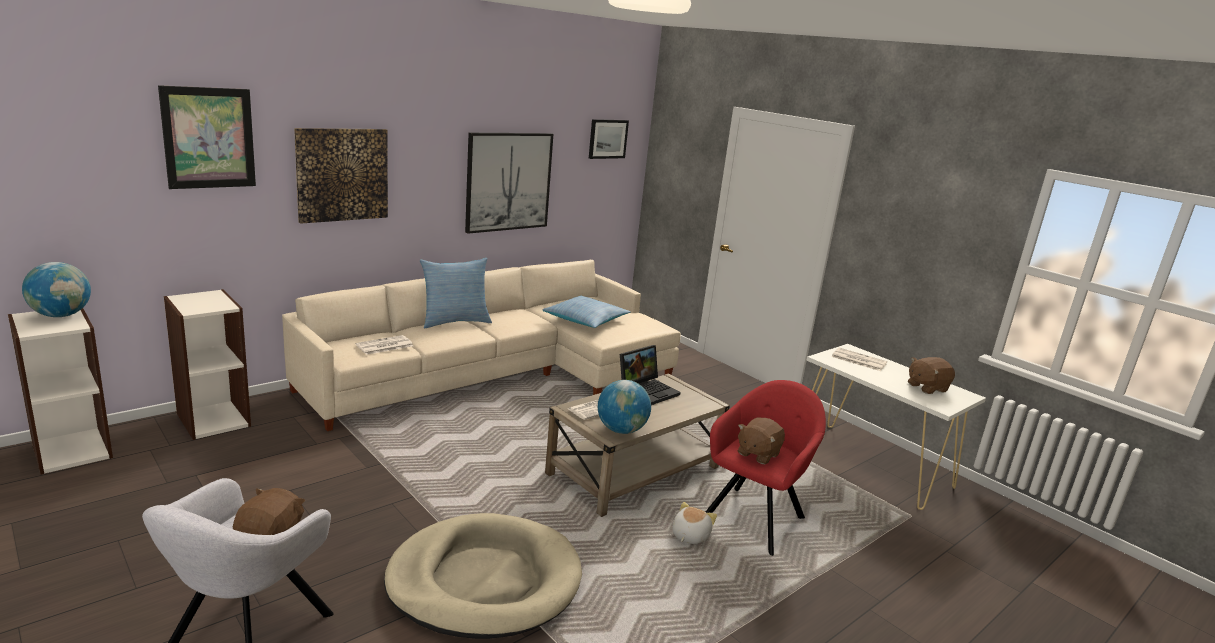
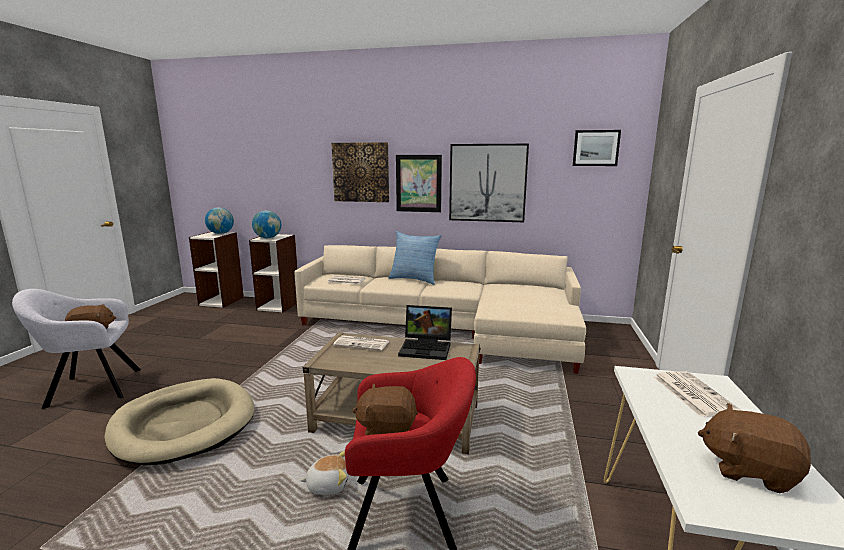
camera: 55 degrees right, 5 degrees down
picture [158,85,256,189] -> picture moved to [396,155,442,212]
pillow [543,296,631,328] -> none
globe [598,380,651,434] -> globe moved to [252,210,281,238]

